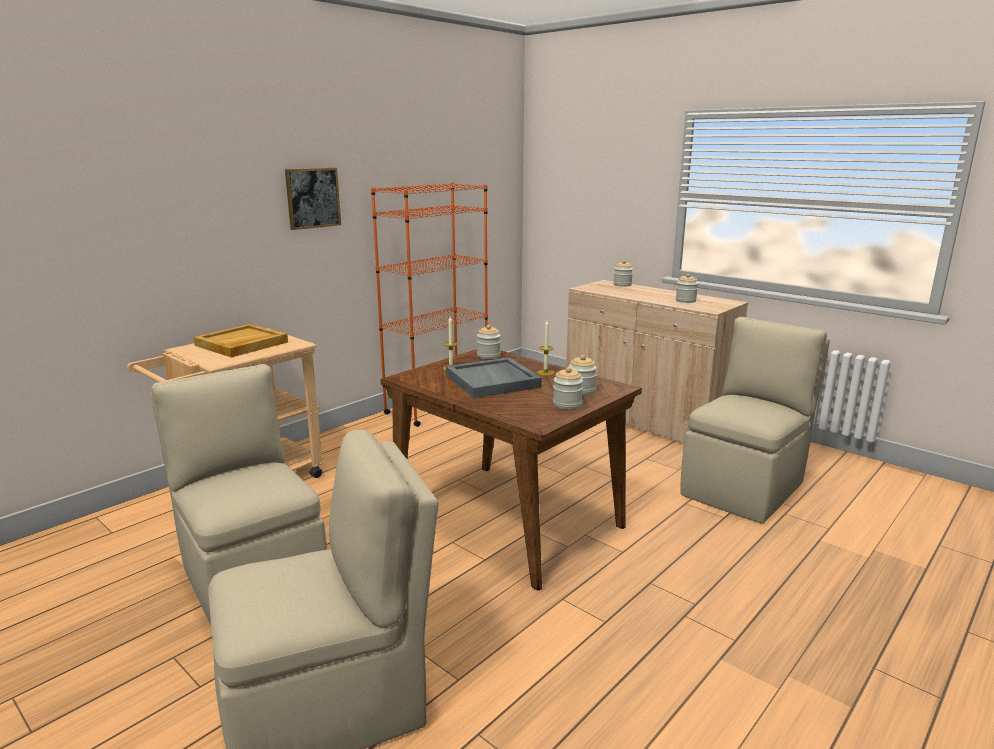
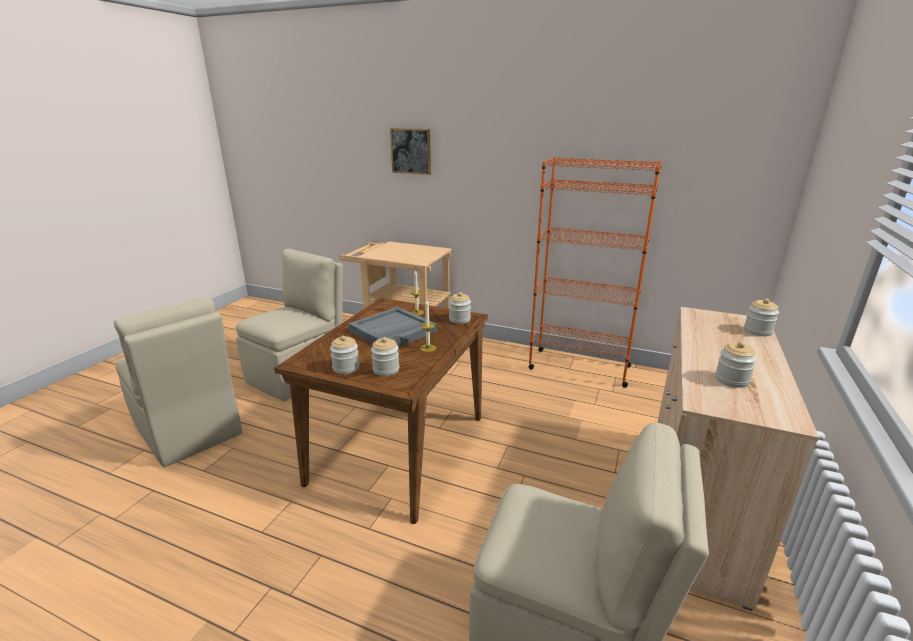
camera: 70 degrees right, 5 degrees up
beige tray [193,324,288,358] -> none
picture [285,168,341,230] -> picture moved to [390,128,431,175]

